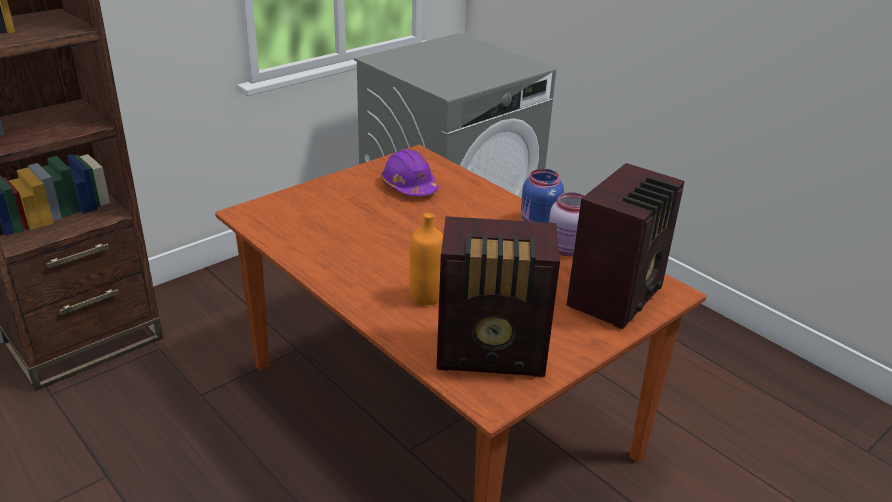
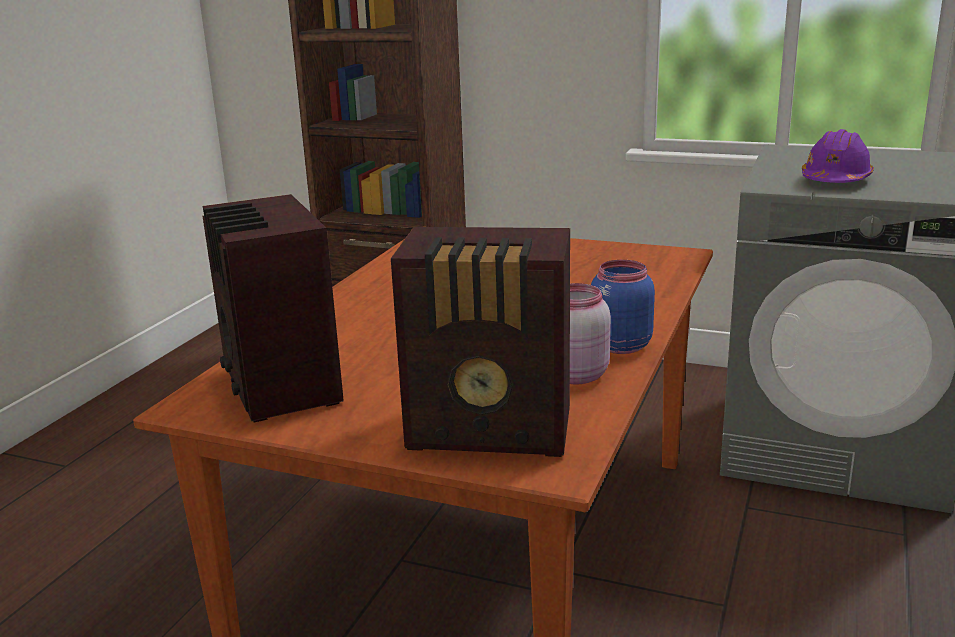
camera: 65 degrees right, 10 degrees down
purple hard hat [381,149,439,196] -> purple hard hat moved to [802,129,874,183]
orange bottle [409,213,443,306] -> none

